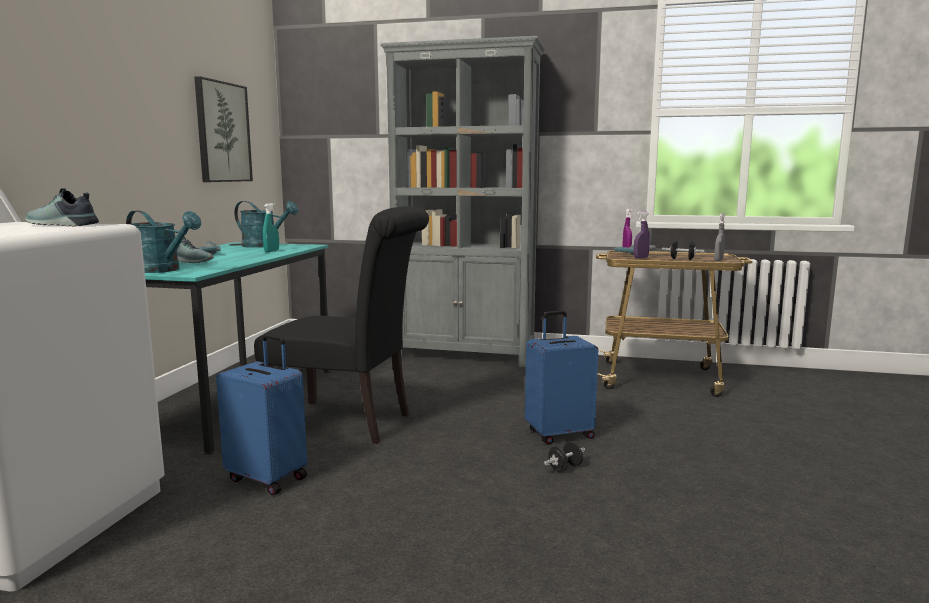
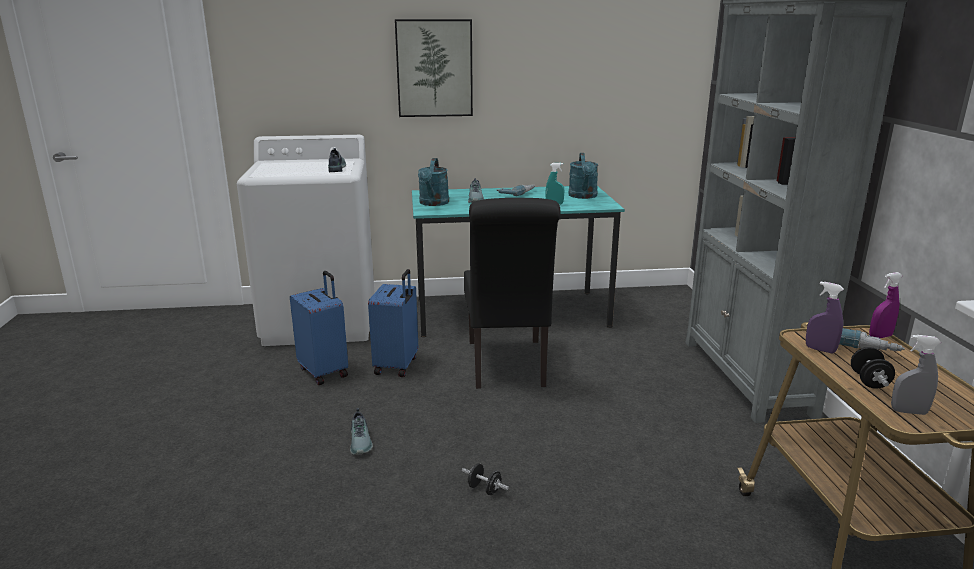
camera: 70 degrees right, 10 degrees up
picture [194,76,253,182] -> picture moved to [395,19,473,117]
blue suitcase [525,311,598,444] -> blue suitcase moved to [290,271,348,385]
none -> shoe [350,408,373,455]

